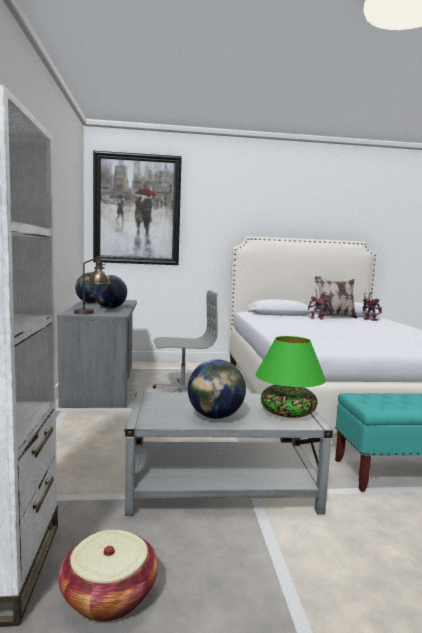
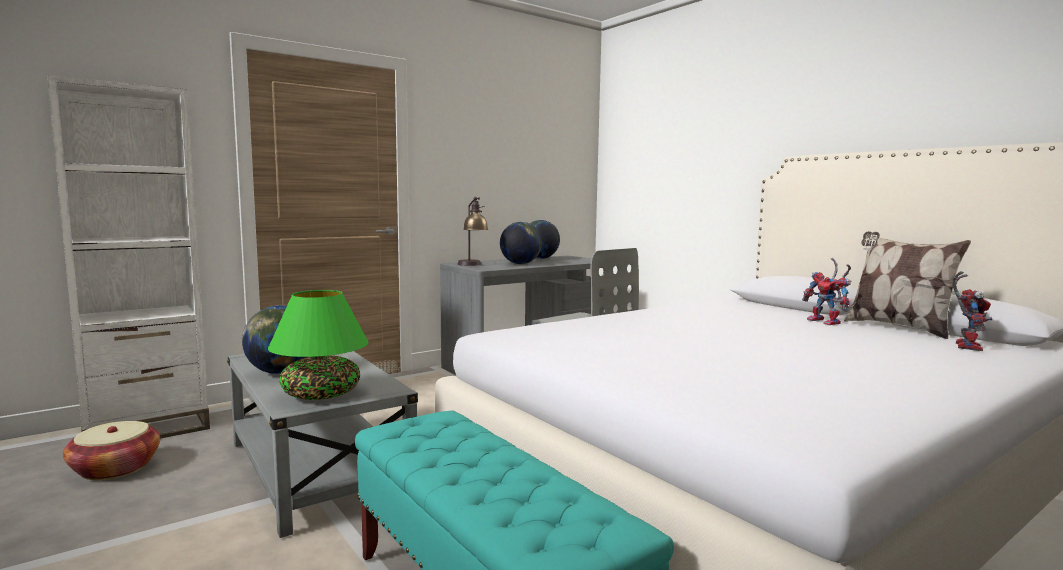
camera: 60 degrees right, 0 degrees up
picture [93,151,182,265] -> none

